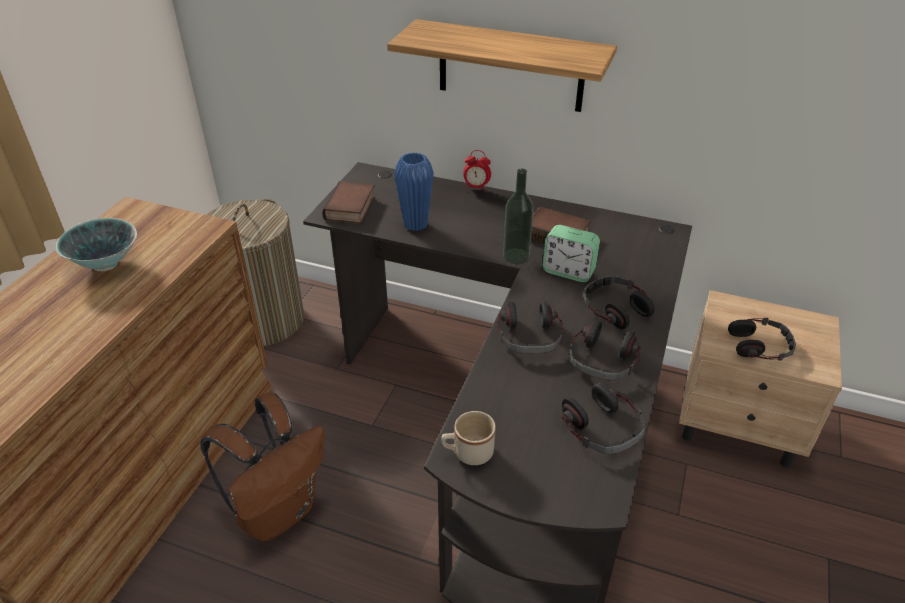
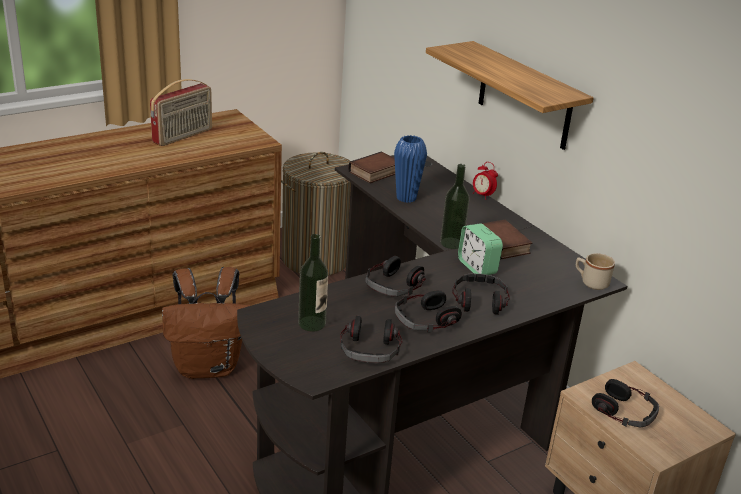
camera: 35 degrees right, 10 degrees down
bowl [56,218,137,271] -> radio [150,79,212,146]
beige mug [441,411,496,465] -> beige mug moved to [576,253,615,290]
none -> bottle [298,234,328,331]

